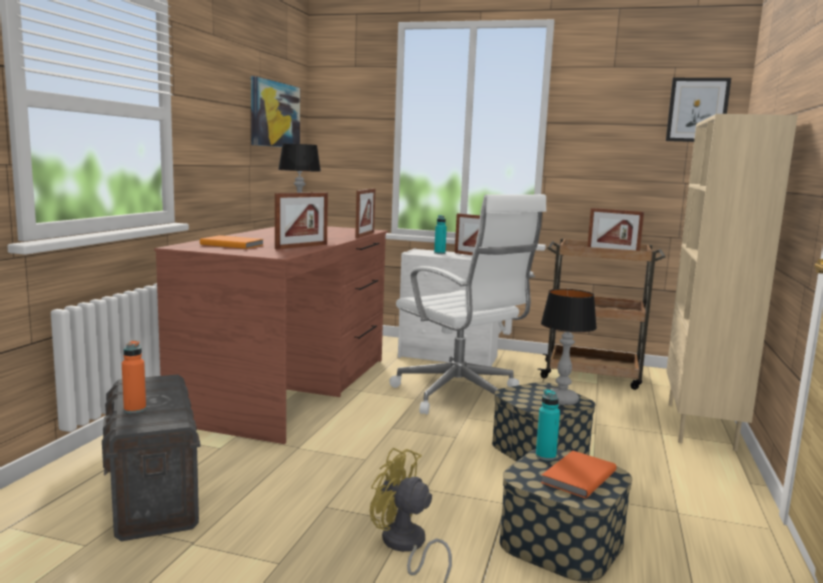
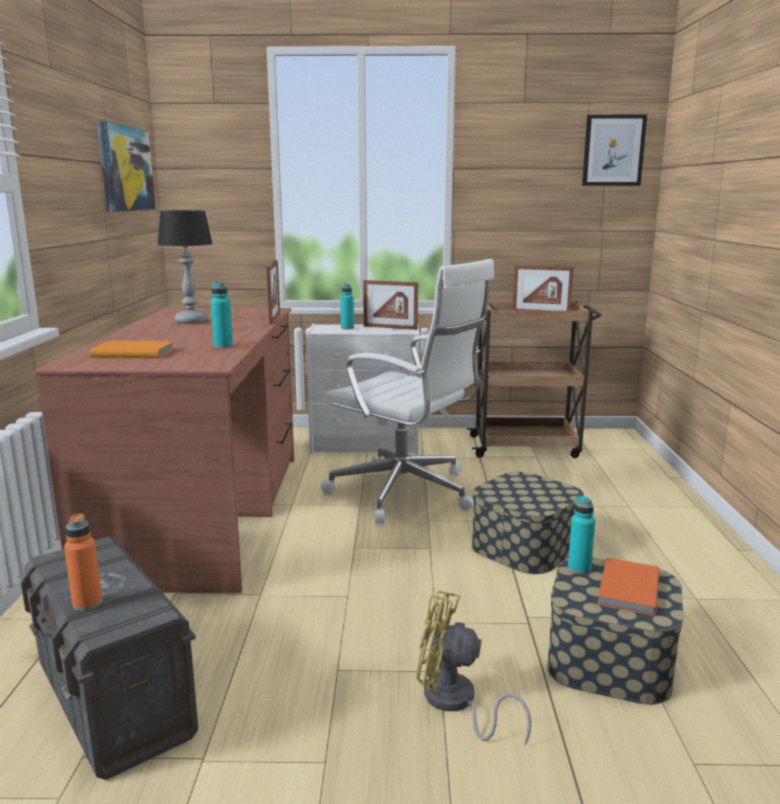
camera: 15 degrees left, 5 degrees up
picture frame [275,192,328,249] -> turquoise bottle [211,282,233,348]
table lamp [541,289,597,405] -> none
beige bookcase [666,114,798,451] -> none

